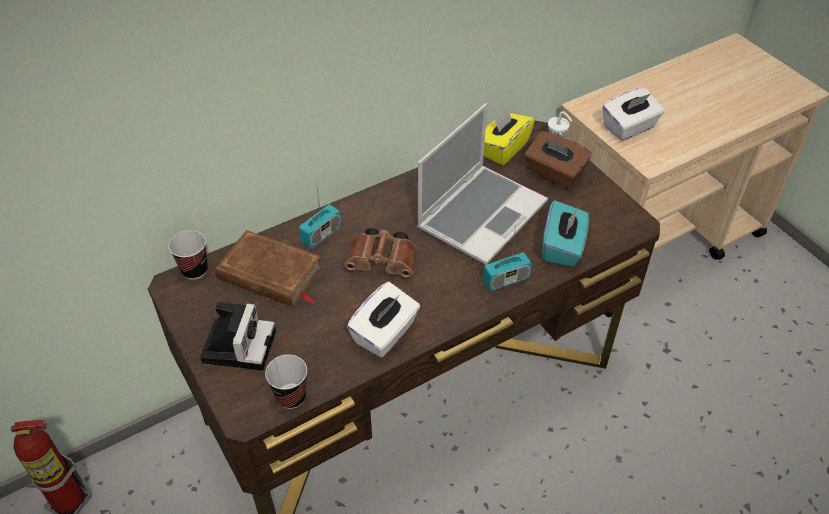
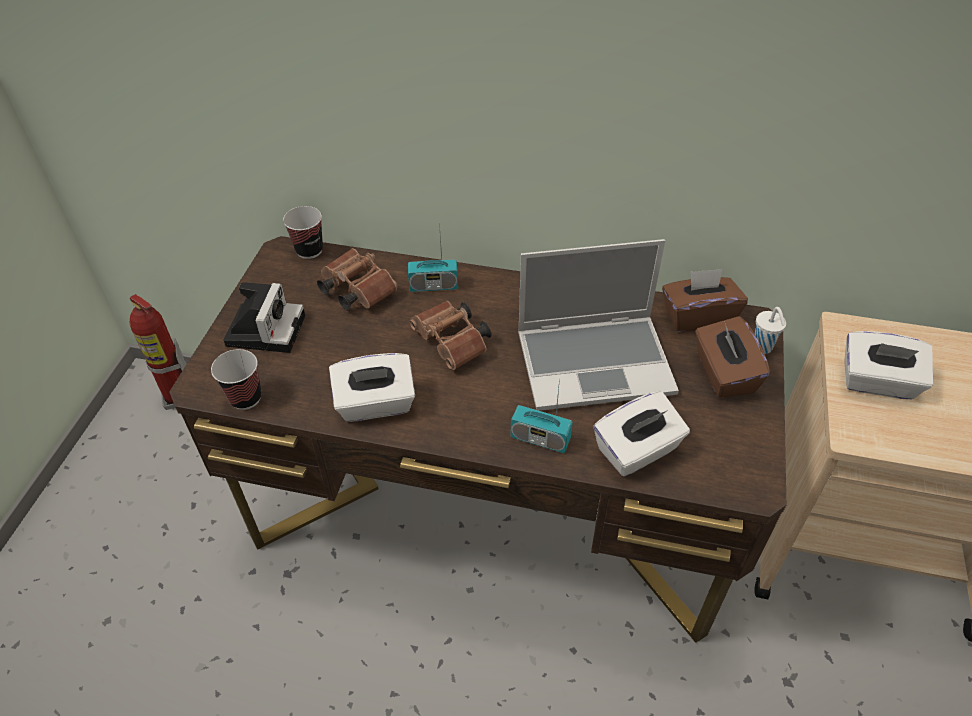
camera: 45 degrees right, 0 degrees up
camera [200,302,276,371] -> camera turned 45 degrees counterclockwise [223,282,305,353]
brown book [215,230,322,307] -> brown binoculars [317,248,398,311]
yellow tissue box [483,108,535,166] -> brown tissue box [662,269,748,332]
turquoise tissue box [542,200,589,267] -> white tissue box [594,391,690,477]

